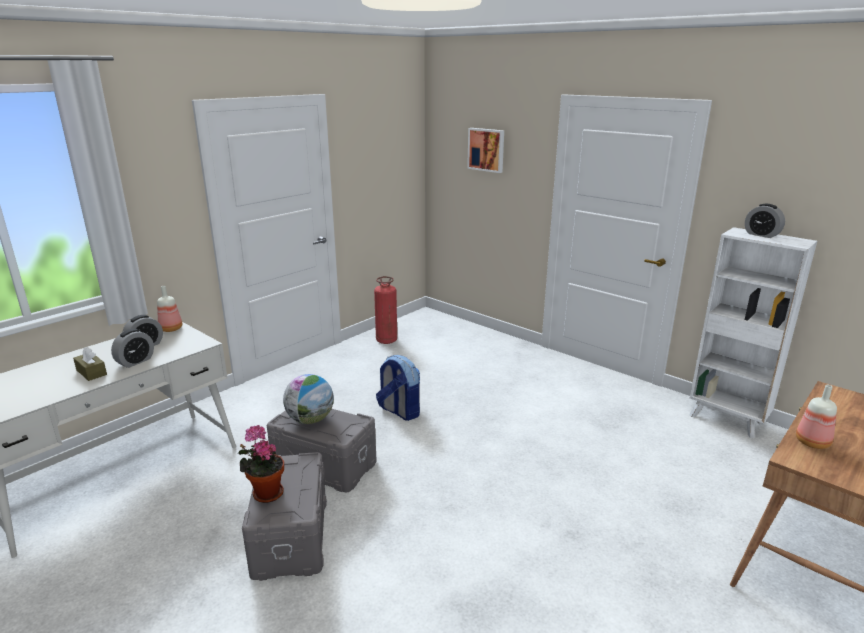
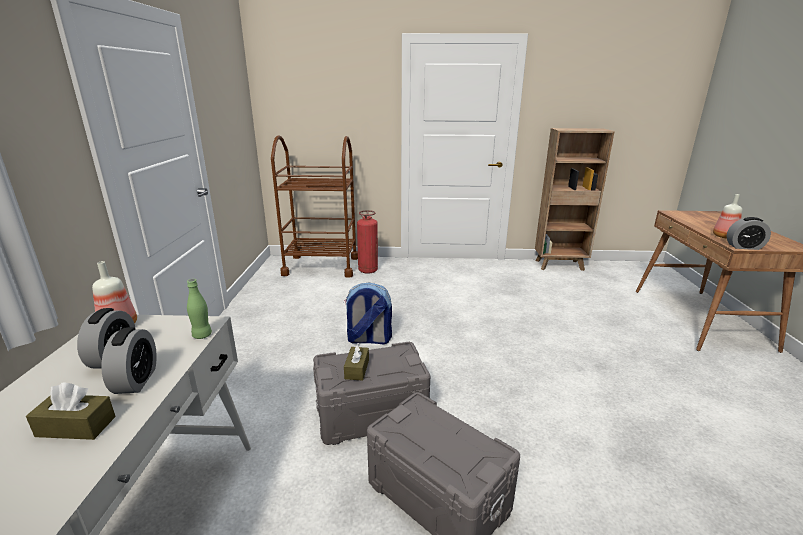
camera: 40 degrees left, 0 degrees up
potted plant [238,425,284,503] -> none
globe [283,374,334,424] -> brown tissue box [344,343,369,381]
fire extinguisher [374,276,397,344] -> fire extinguisher moved to [357,210,378,274]
picture [467,128,504,173] -> none
white bookcase [689,227,817,438] -> brown bookcase [535,128,615,271]
alarm clock [745,204,785,238] -> alarm clock moved to [726,217,771,250]
none -> green bottle [187,279,212,339]
none -> brown cart [271,136,358,278]

